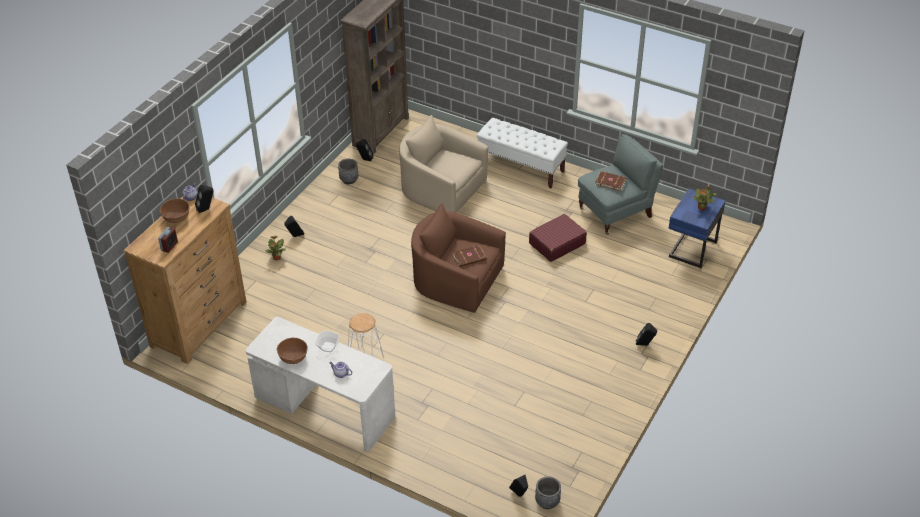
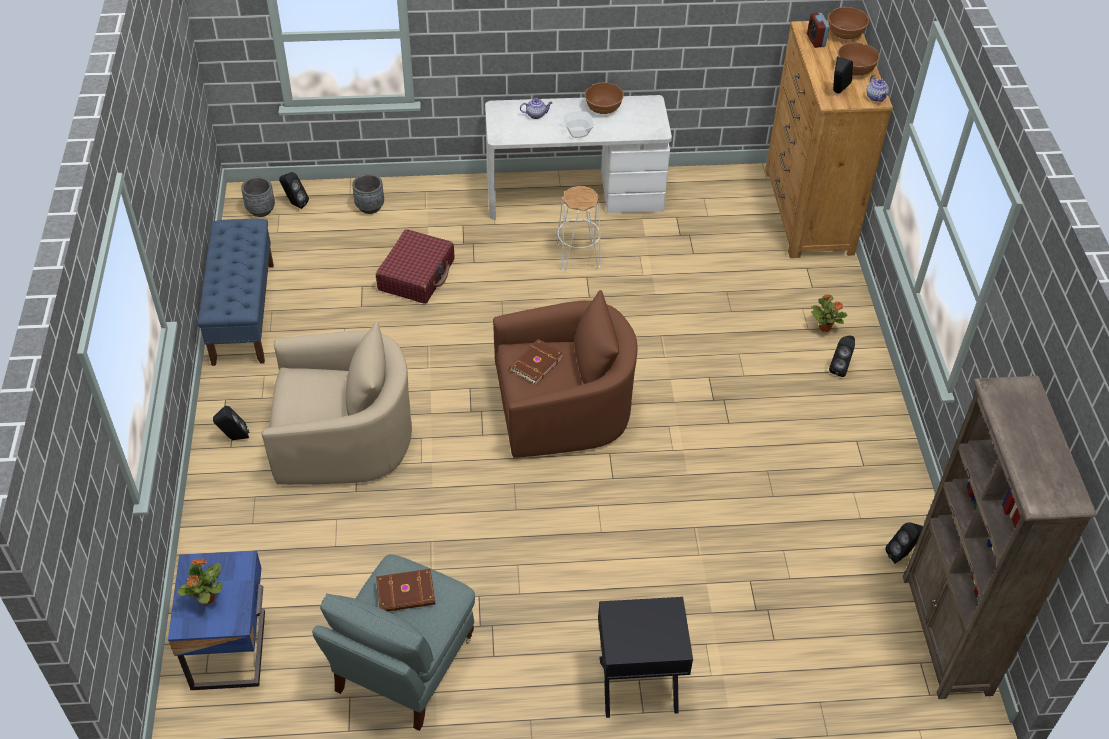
camera: 145 degrees right, 5 degrees up
grey planter [338,159,358,184] -> grey planter moved to [352,174,384,214]
beige armchair [399,115,488,213] -> beige armchair moved to [262,322,412,485]
white bench [477,118,568,188] -> black nightstand [598,597,693,718]
red suitcase [529,214,587,262] -> red suitcase moved to [376,229,454,304]
none -> blue bench [198,219,274,366]
none -> brown bowl [828,7,869,39]

